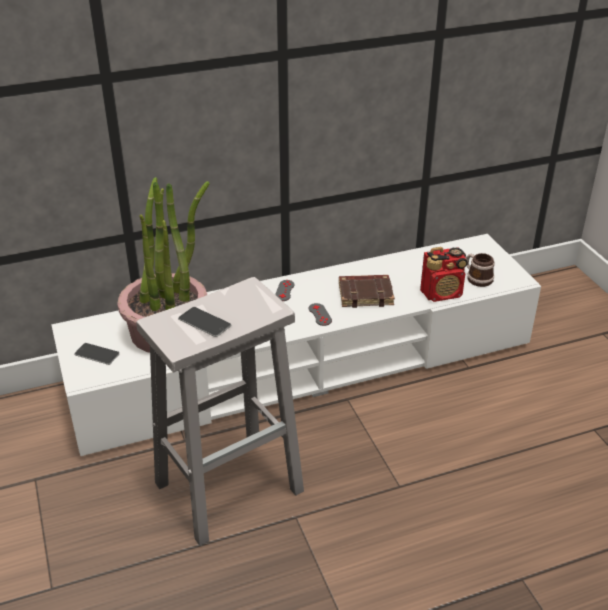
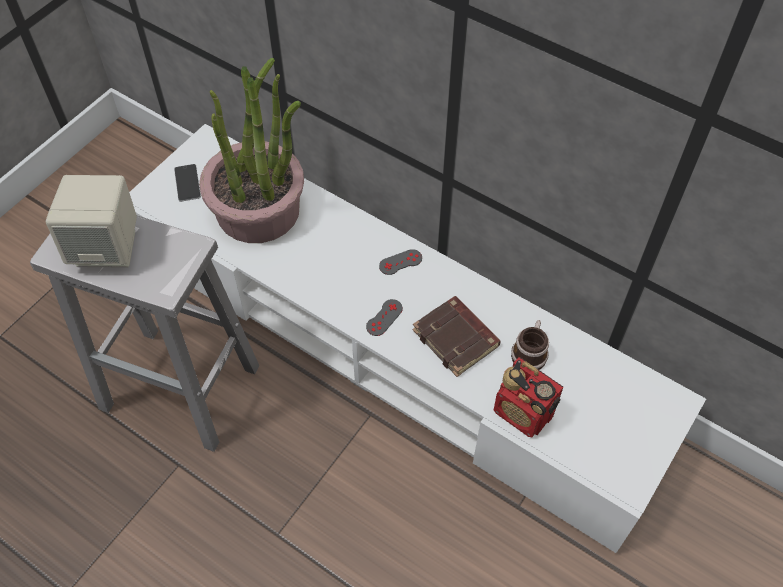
camera: 55 degrees right, 20 degrees up
phone [178,307,231,337] -> beige speaker [46,175,137,268]
mug [466,253,495,287] -> mug moved to [511,320,549,370]

